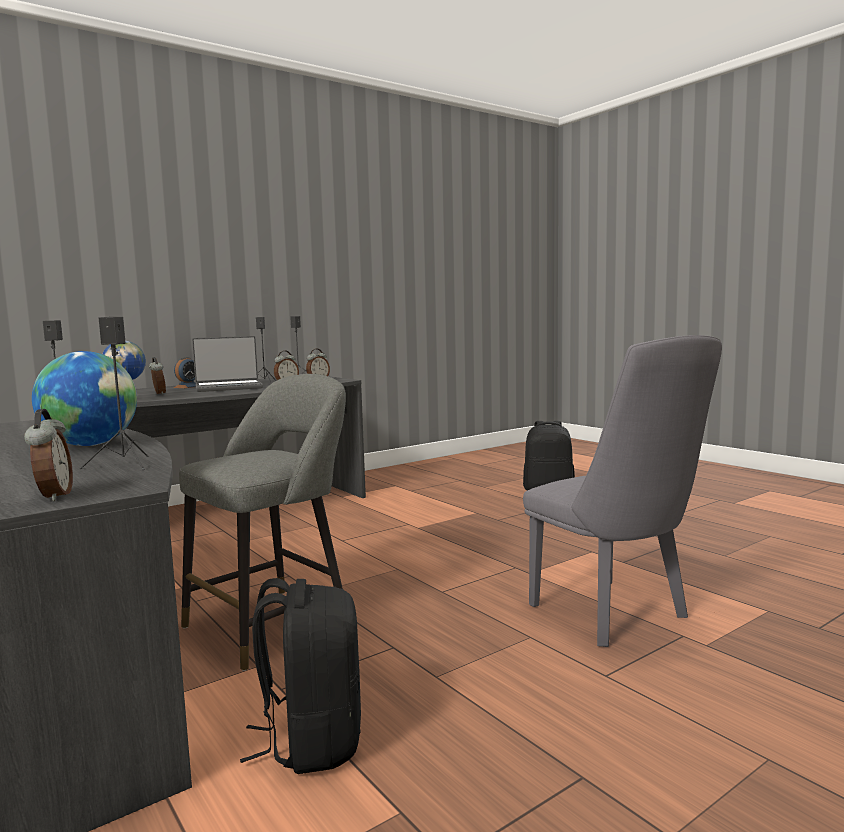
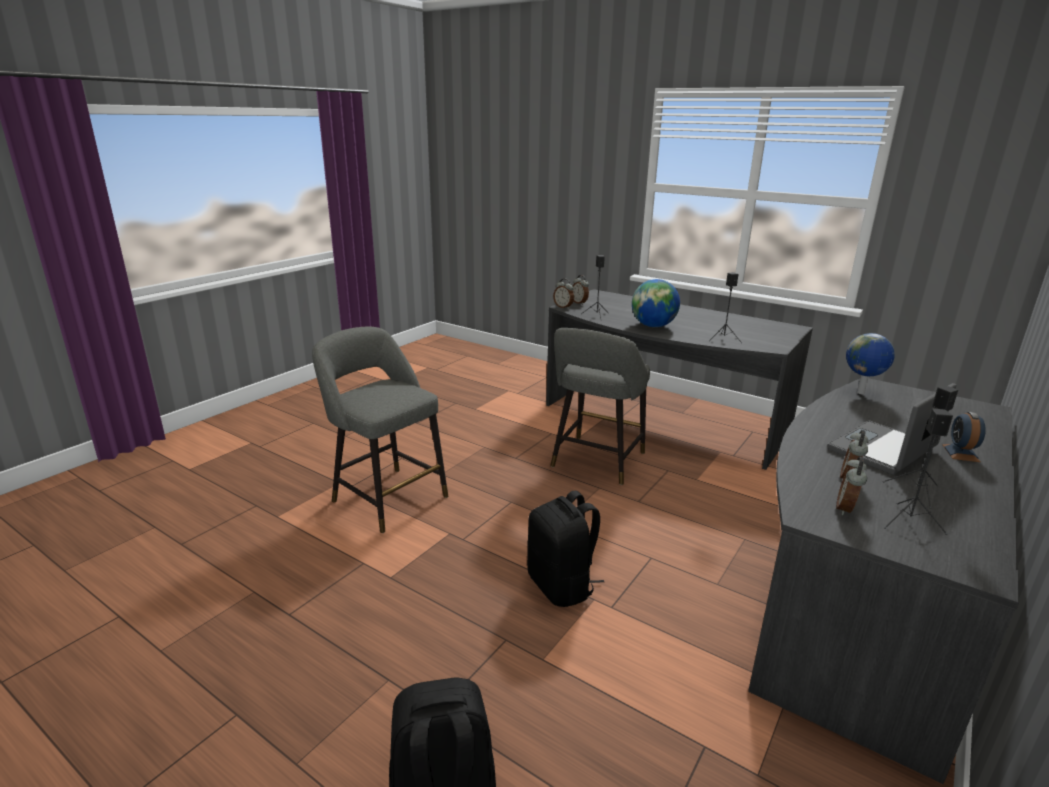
camera: 160 degrees right, 15 degrees up
alarm clock [149,357,166,395] -> alarm clock moved to [553,279,574,309]
black backpack [240,578,361,774] -> black backpack moved to [527,491,604,607]
grey chair [523,335,722,647] -> grey stool [312,327,448,533]

